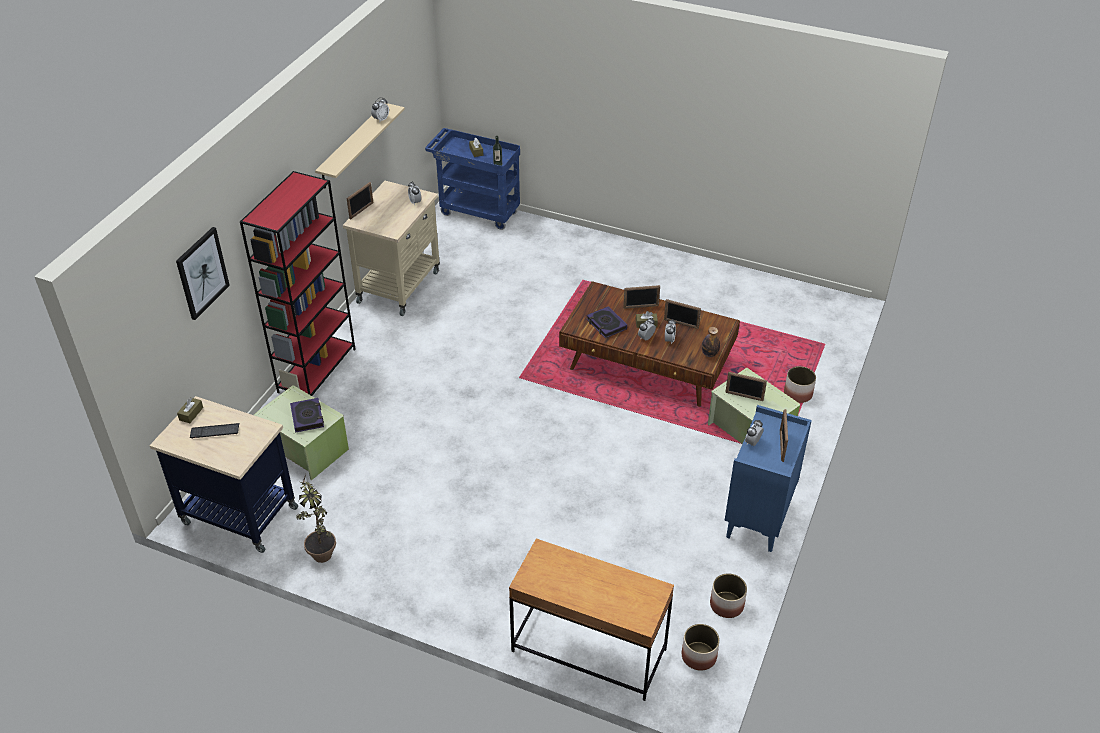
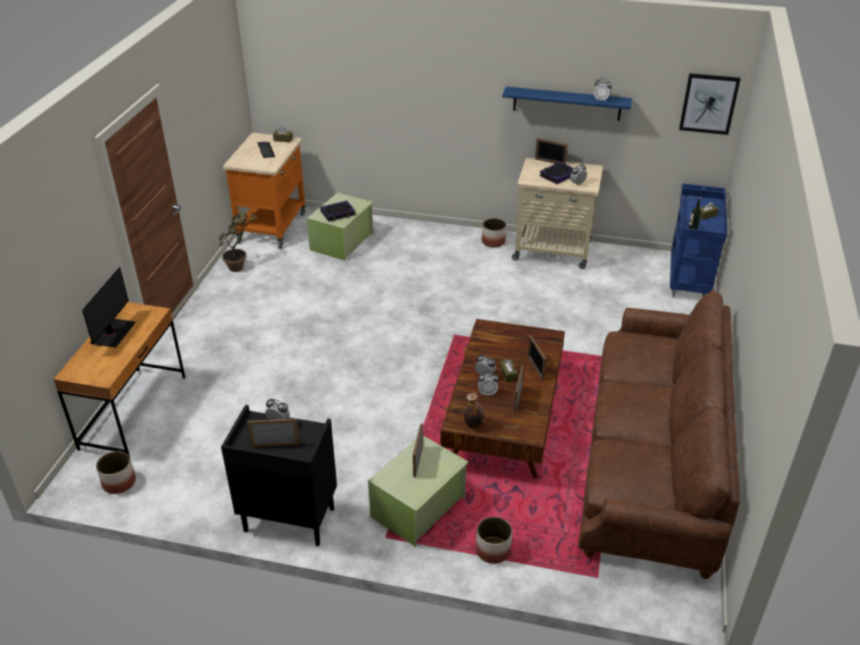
camera: 80 degrees right, 5 degrees down
blue cart [149,396,298,553] -> orange cart [222,133,306,249]
picture [176,227,230,320] -> picture moved to [679,73,741,135]
red bookcase [240,171,356,396] -> none
beige shelf [315,103,405,189] -> blue shelf [502,87,632,121]
book [587,306,627,338] -> book moved to [539,162,573,184]
planter [710,573,747,618] -> planter moved to [482,218,506,247]
blue cabinet [724,405,812,552] -> black cabinet [221,405,337,546]
none -> monitor [82,267,135,348]
none -> brown sofa [578,290,740,579]

